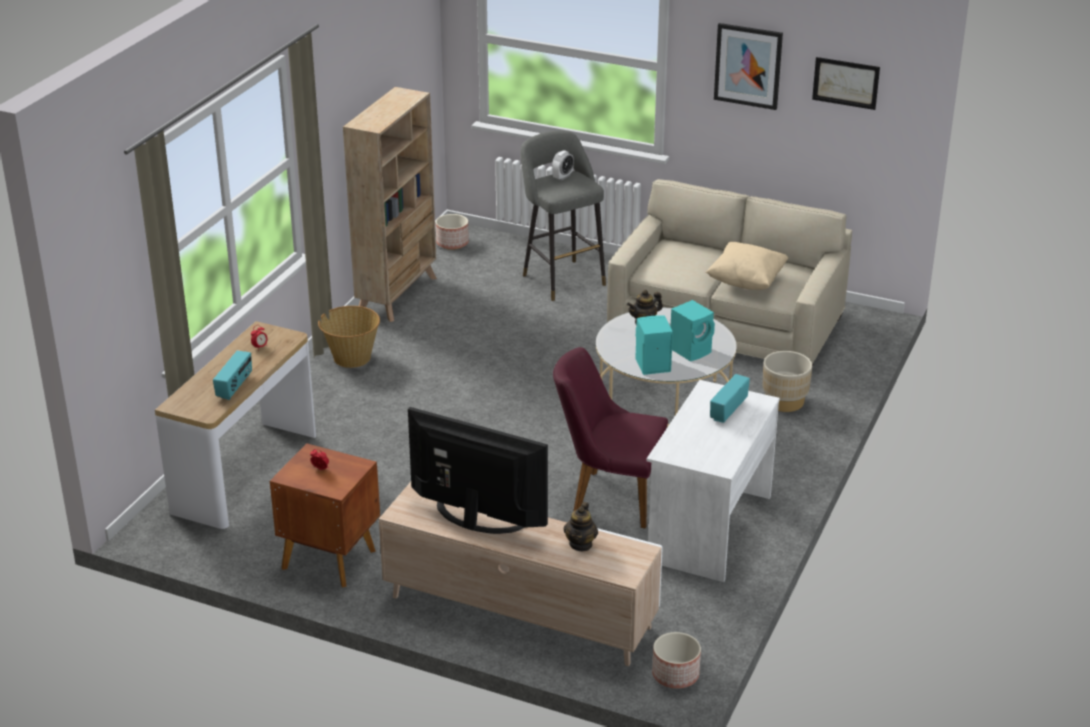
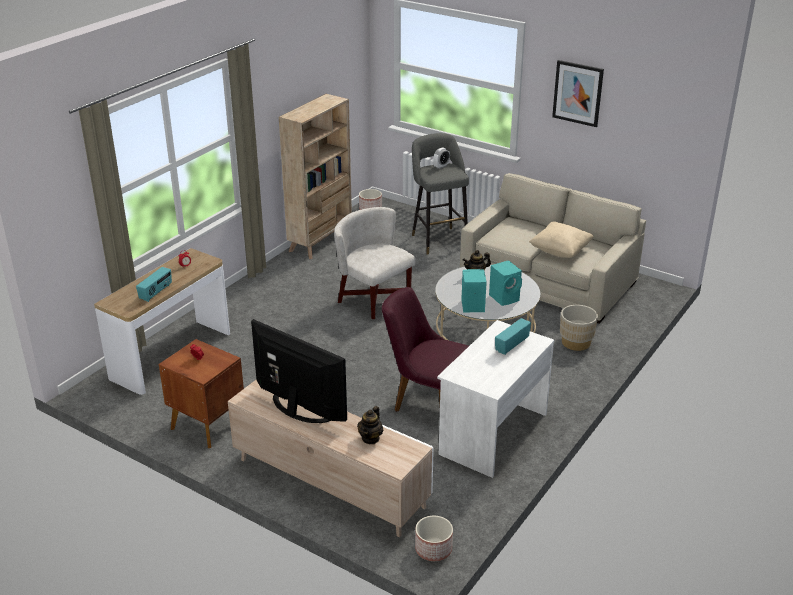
camera: 10 degrees right, 0 degrees up
basket [318,306,380,368] -> none
picture [812,57,880,110] -> none
none -> white armchair [334,207,415,319]

